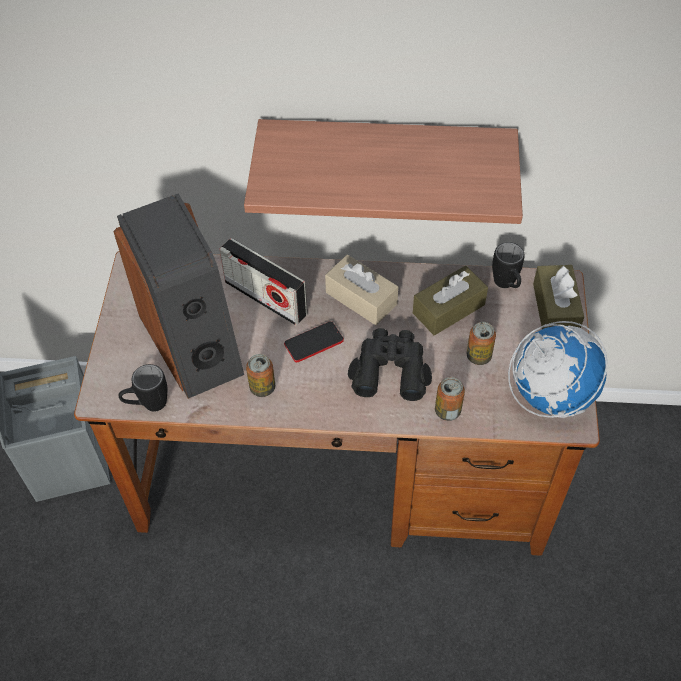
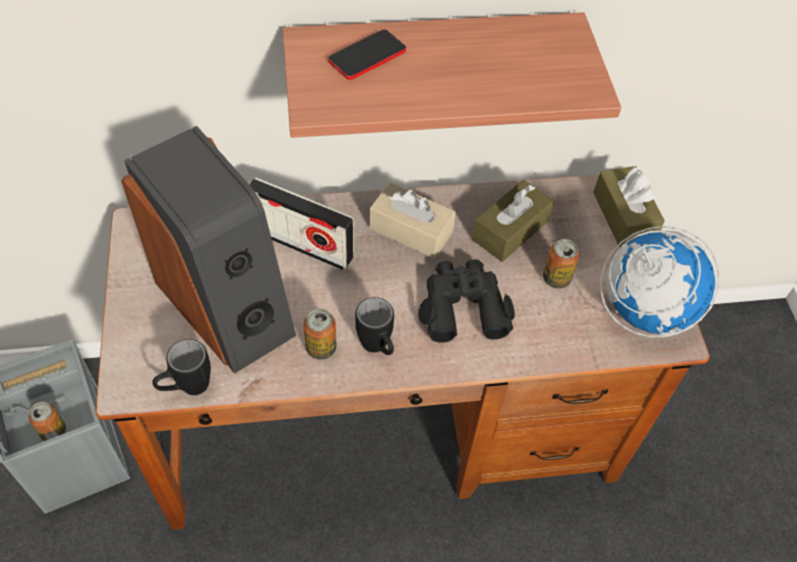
camera: 15 degrees left, 0 degrees up
phone [284,321,344,362] -> phone moved to [328,30,406,80]
can [435,377,465,421] -> can moved to [28,402,66,441]
black mug [492,242,525,288] -> black mug moved to [355,297,394,355]

